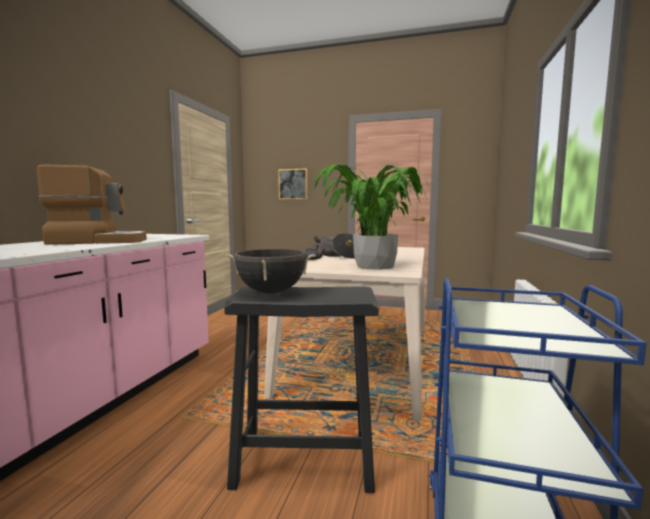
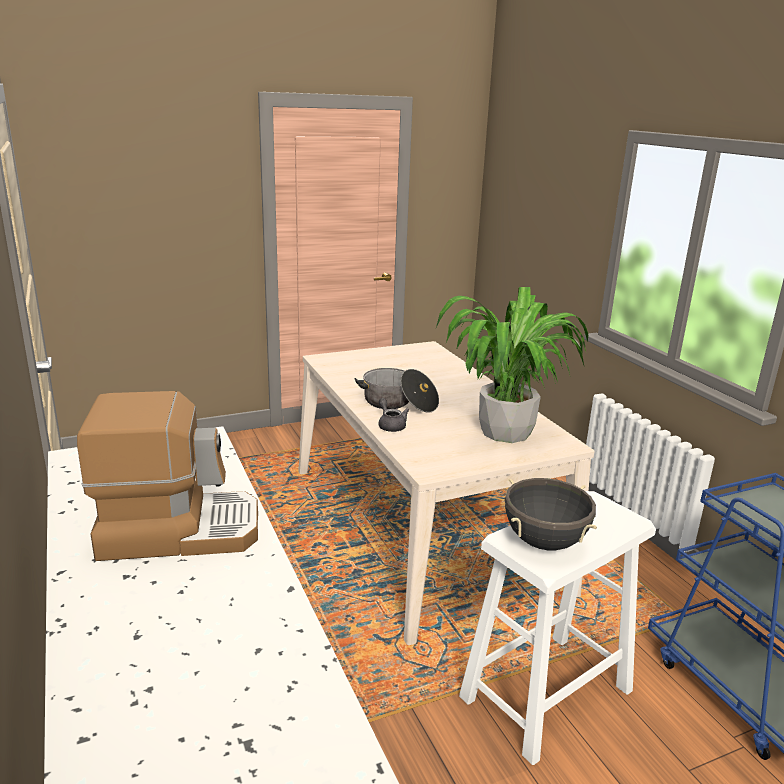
camera: 40 degrees left, 15 degrees up
coffee machine [37,165,147,245] -> coffee machine turned 45 degrees clockwise [77,391,258,561]
black stool [224,286,378,493] -> white stool [459,491,656,765]
picture [278,169,307,200] -> none

